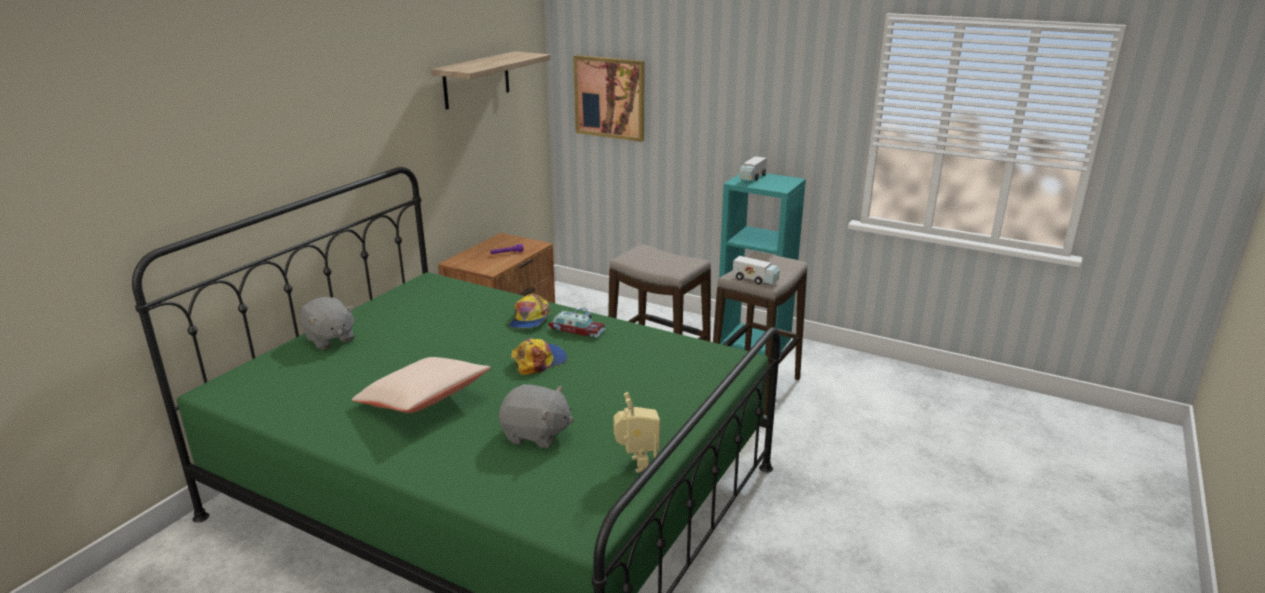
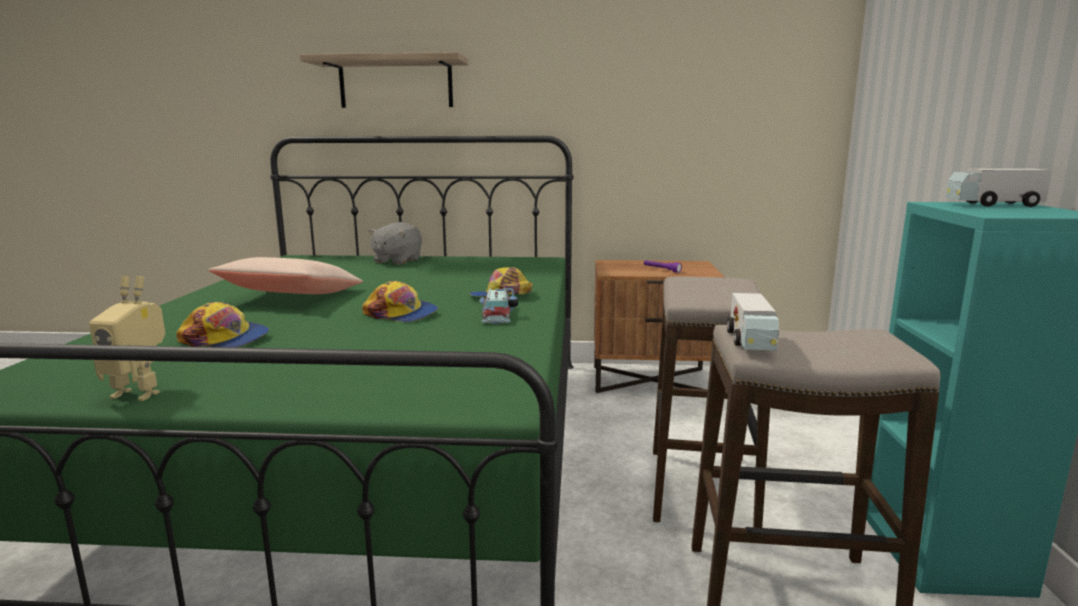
camera: 65 degrees right, 10 degrees down
shelf [431,51,551,110] -> shelf moved to [300,52,469,108]
grey plush toy [499,384,574,448] -> cap [176,302,269,348]
picture [573,55,645,142] -> none
toy robot [614,392,660,473] -> toy robot turned 45 degrees clockwise [89,276,165,401]

